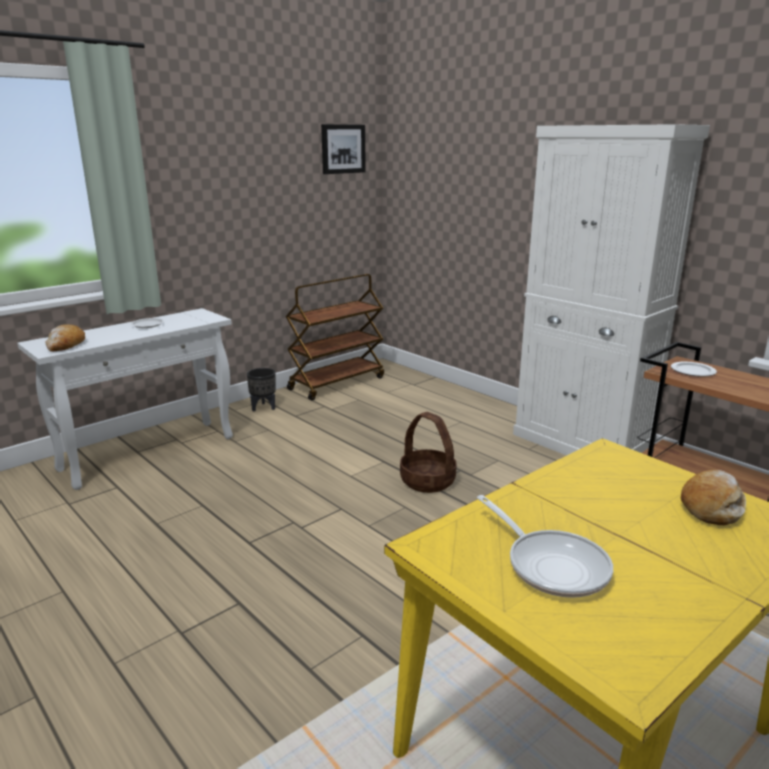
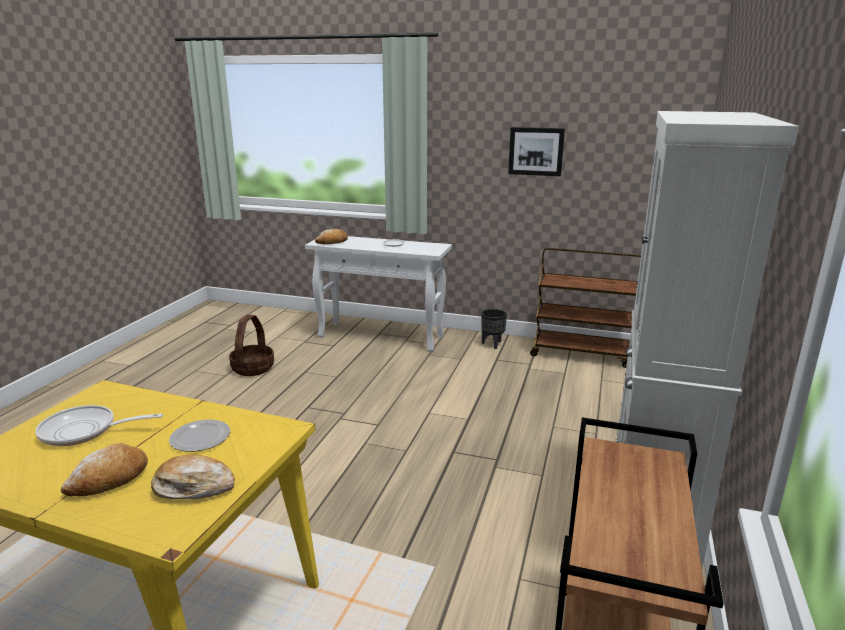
camera: 60 degrees right, 0 degrees up
picture [321,124,366,174] -> picture moved to [508,127,565,176]
basket [400,412,456,493] -> basket moved to [229,315,274,376]
frying pan [477,495,613,598] -> frying pan turned 60 degrees clockwise [35,405,163,446]
plate [671,362,717,376] -> plate moved to [169,419,230,452]
none -> bread [61,443,148,496]

